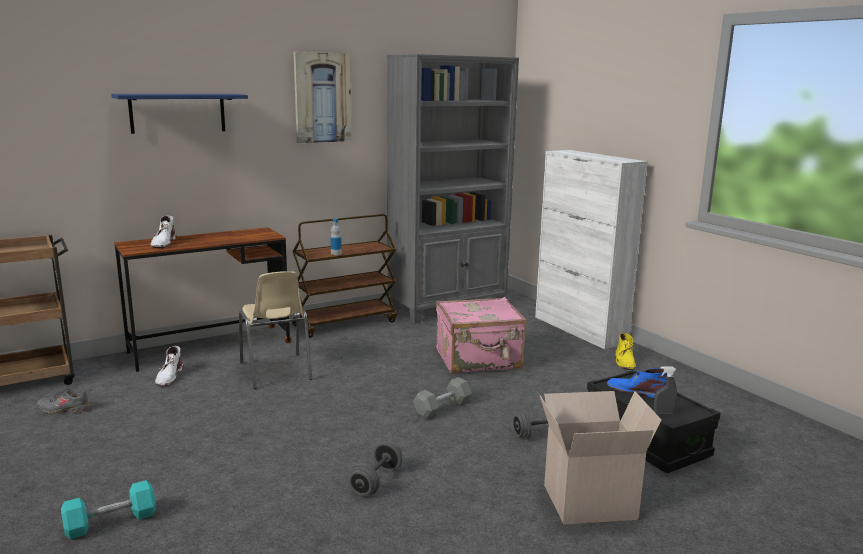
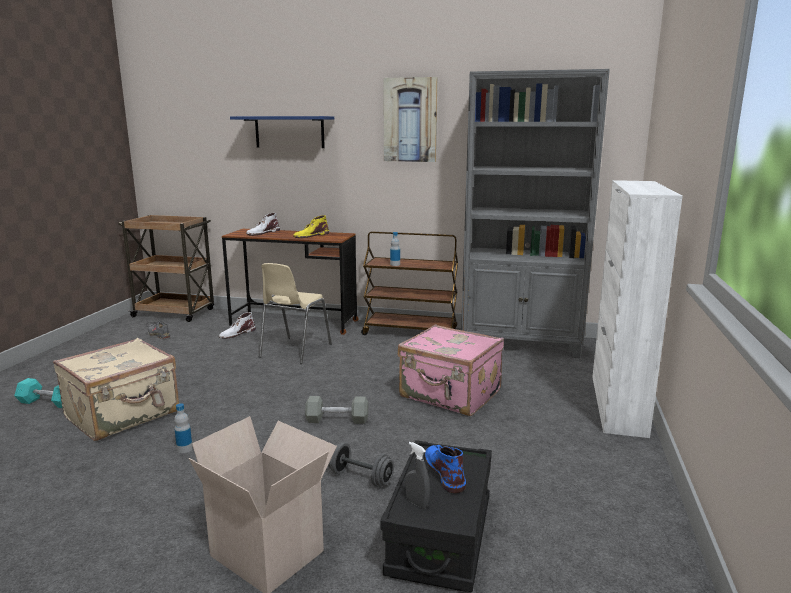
camera: 45 degrees right, 0 degrees up
grey dumbbell [349,441,402,496] -> bottle [174,403,193,453]
yellow boot [615,333,636,370] -> yellow boot moved to [293,215,329,238]
none -> beige suitcase [53,338,179,441]

